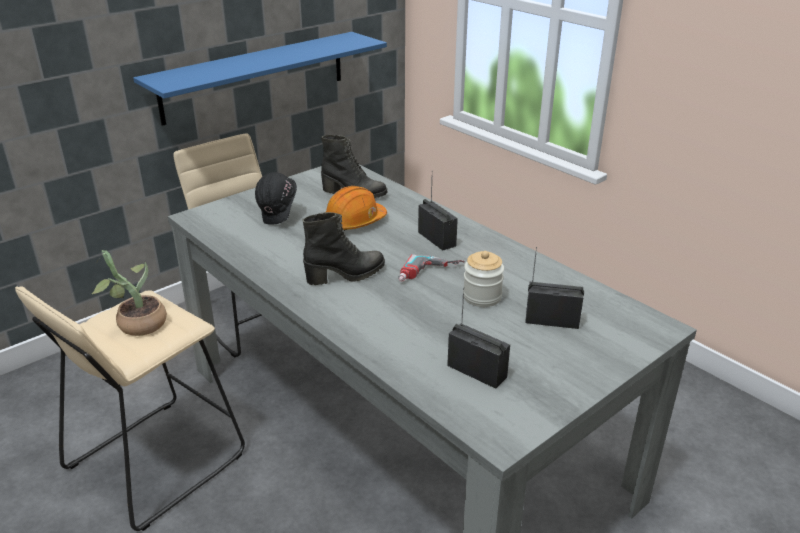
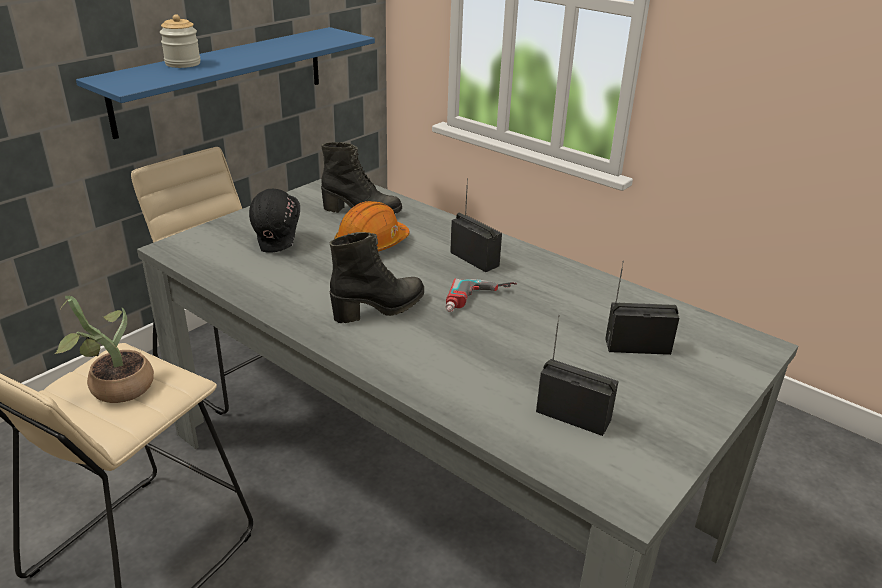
camera: 10 degrees left, 0 degrees up
jar [464,251,504,307] -> jar moved to [160,14,201,68]

